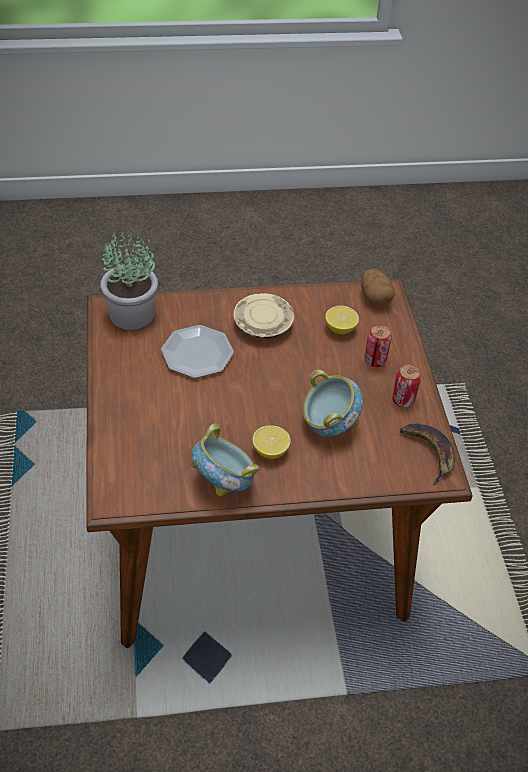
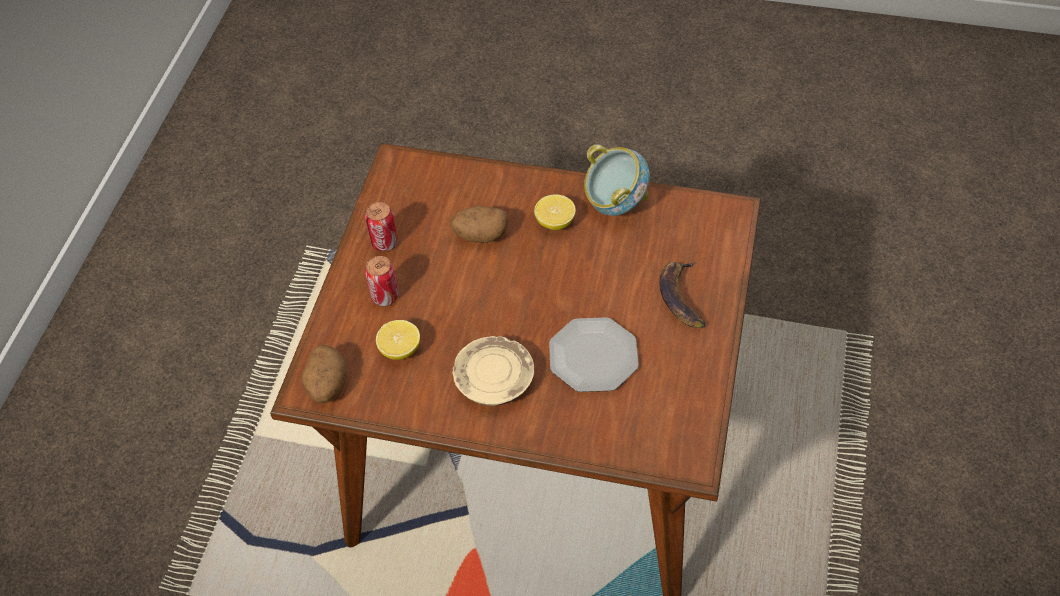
camera: 155 degrees left, 5 degrees up
potted plant [101,230,158,330] -> none
bowl [303,370,363,437] -> potato [450,206,508,243]
banana [400,423,455,485] -> banana moved to [659,262,706,328]

